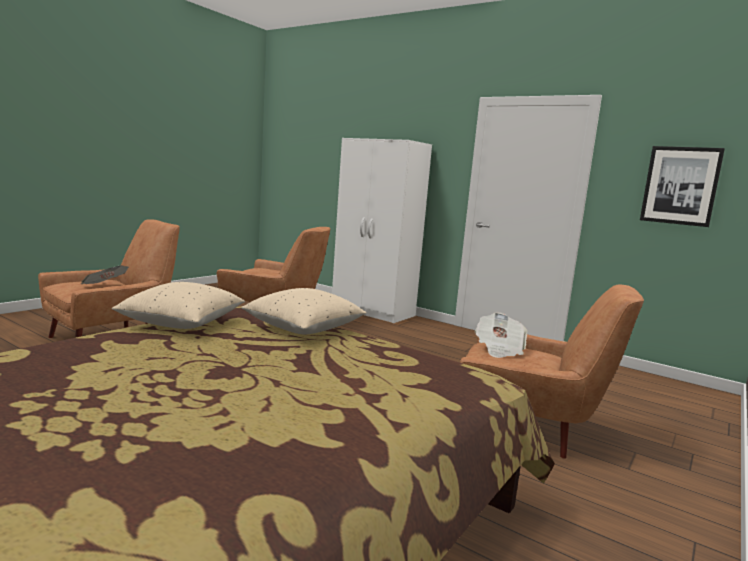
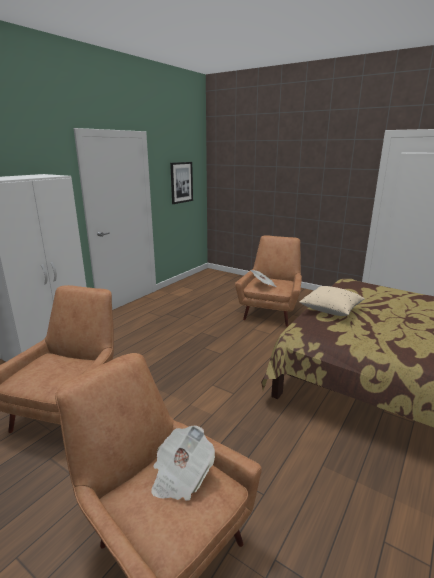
camera: 90 degrees left, 10 degrees up
beige pillow [112,282,245,329] -> none

